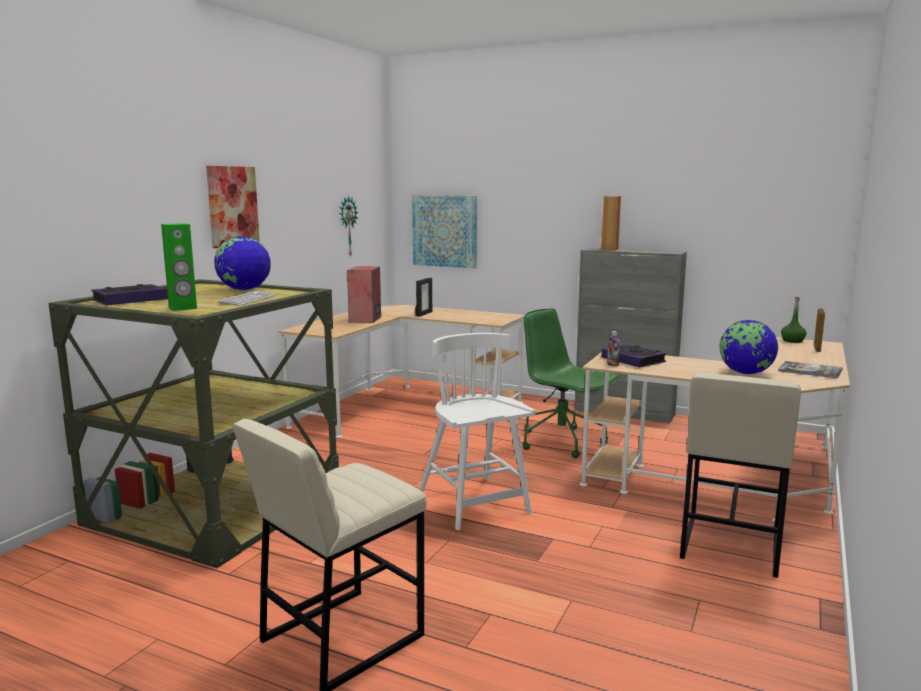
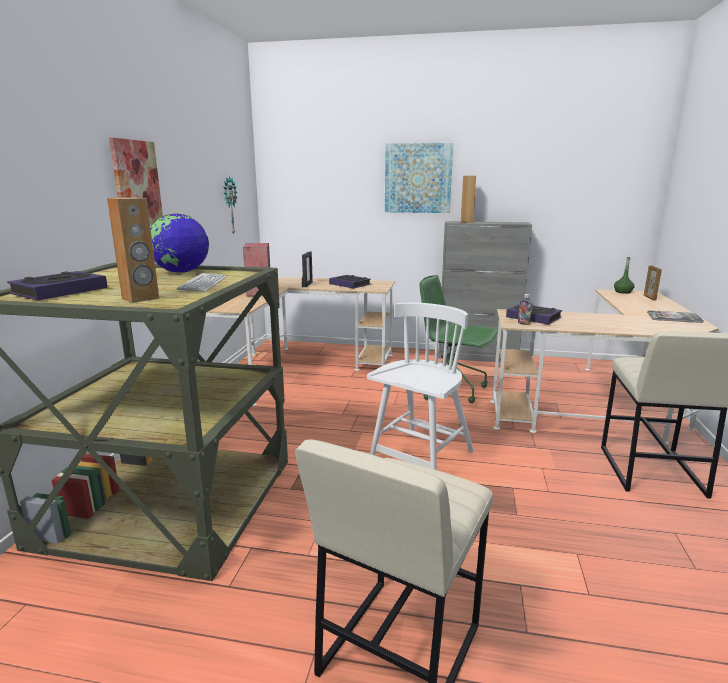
camera: 15 degrees left, 5 degrees up
green speaker [161,223,197,311] -> brown speaker [107,198,159,303]
picture [412,195,477,268] -> picture moved to [385,143,453,213]
white chair [419,333,536,530] -> white chair turned 75 degrees clockwise [367,303,474,470]
globe [719,320,779,374] -> none
none -> book [329,275,371,289]

